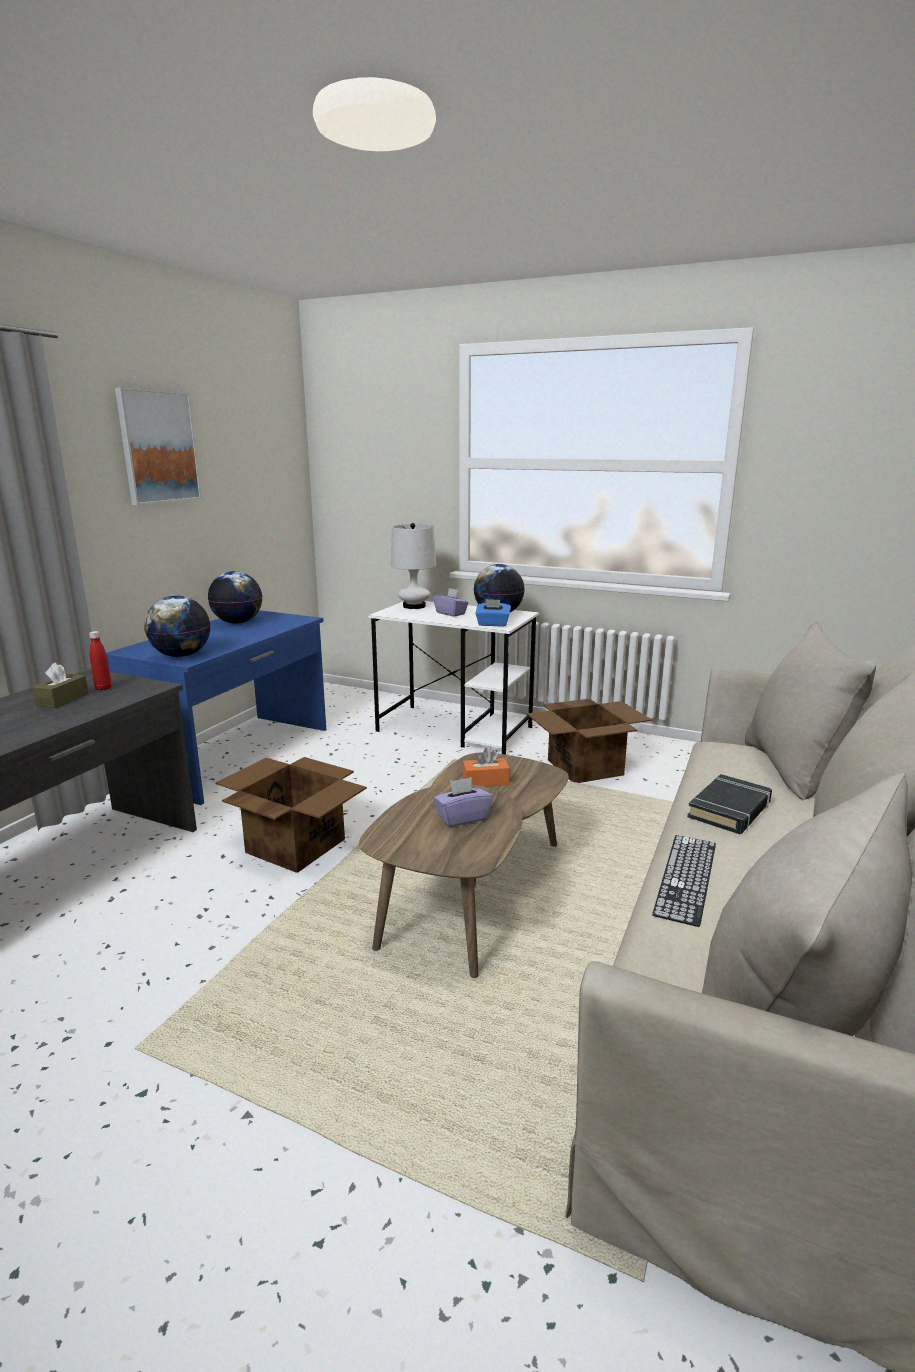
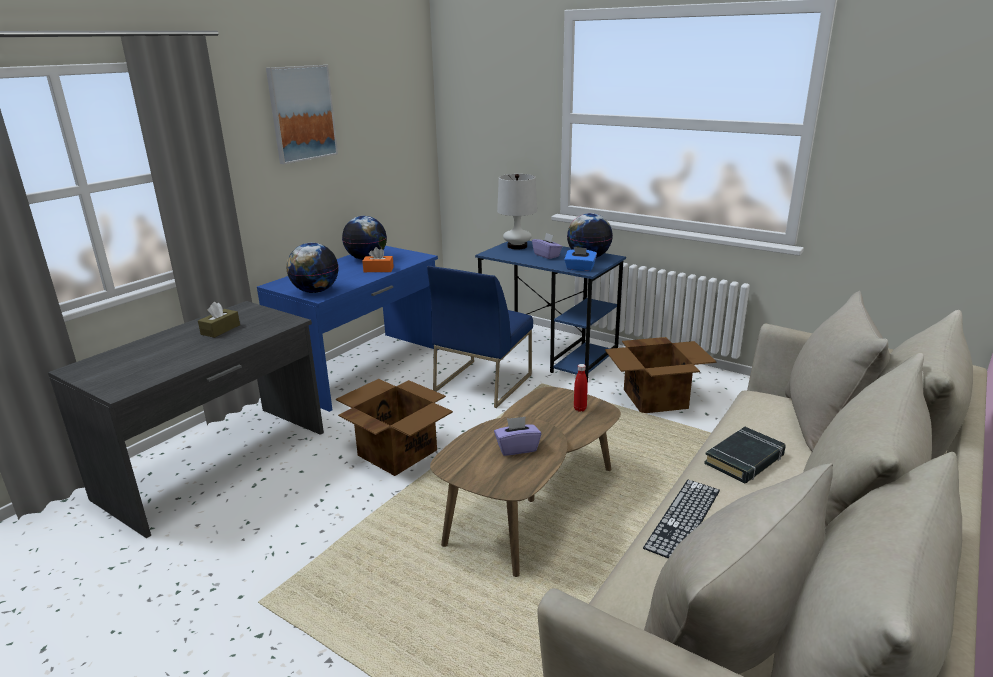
camera: 10 degrees right, 5 degrees up
red bottle [89,631,112,691] -> red bottle moved to [574,364,588,412]
white desk [368,601,539,755] -> blue desk [475,241,626,383]
orange tissue box [463,748,510,787] -> orange tissue box moved to [362,247,394,272]
none -> blue chair [427,266,533,408]

